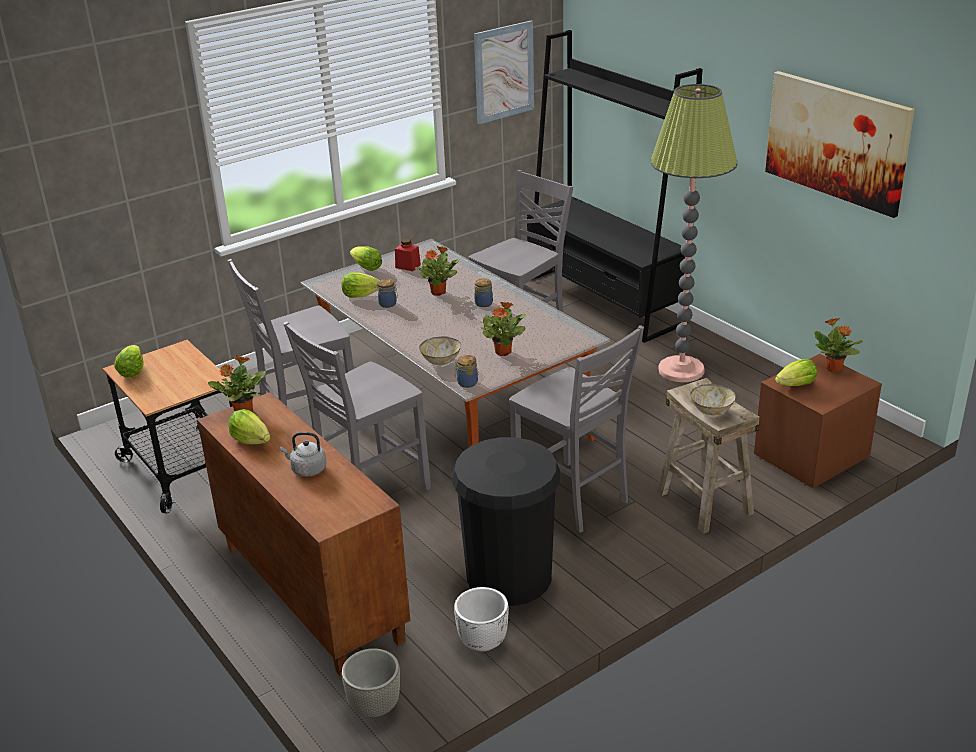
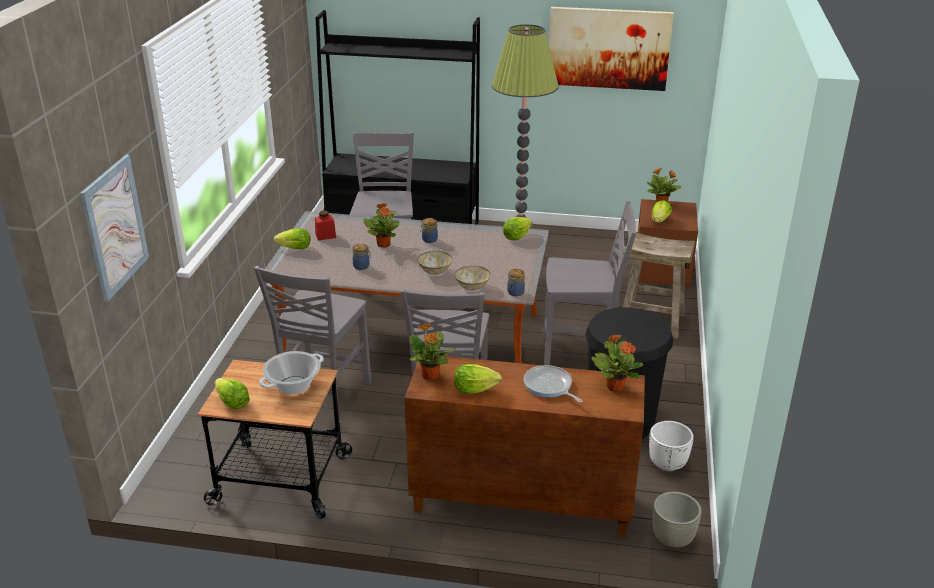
camera: 45 degrees left, 0 degrees up
grey kettle [280,432,327,477] -> frying pan [524,365,582,402]
lettuce [342,272,380,298] -> lettuce moved to [502,217,532,240]
picture [474,20,534,124] -> picture moved to [80,155,149,302]
potted plant [481,301,526,356] -> potted plant moved to [592,334,643,392]
bowl [690,384,736,415] -> bowl moved to [418,251,452,275]
none -> cooking pot [259,351,324,394]

